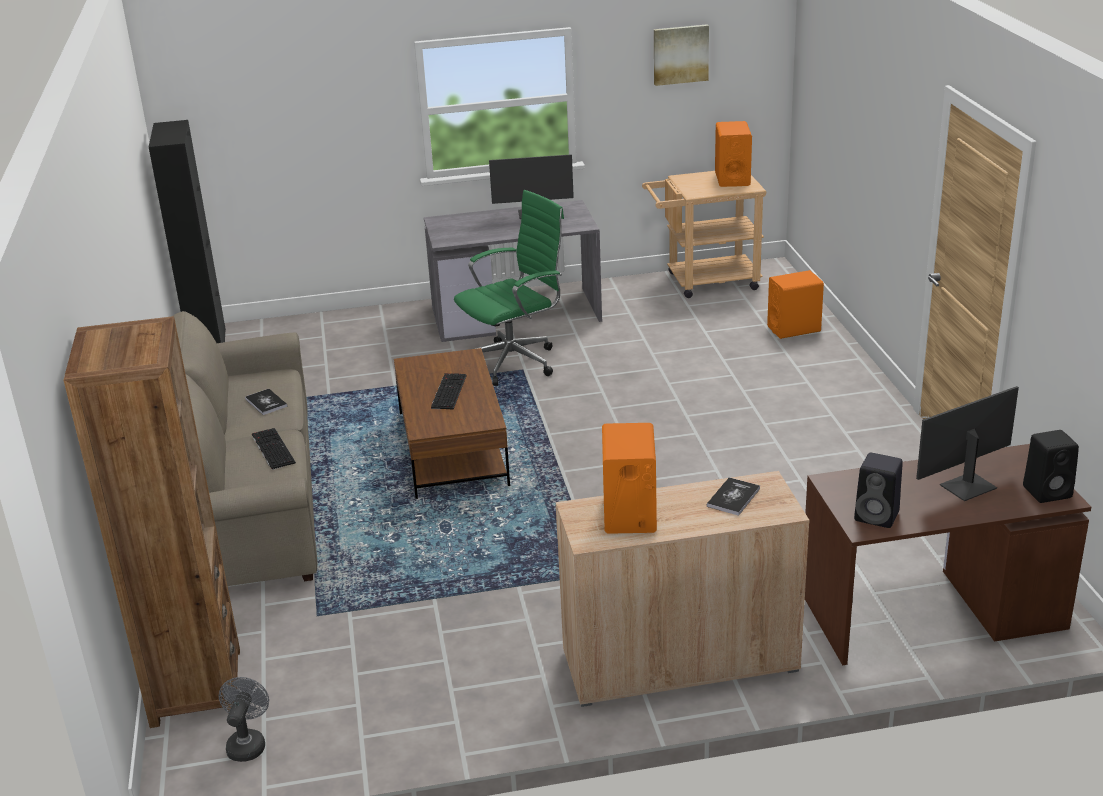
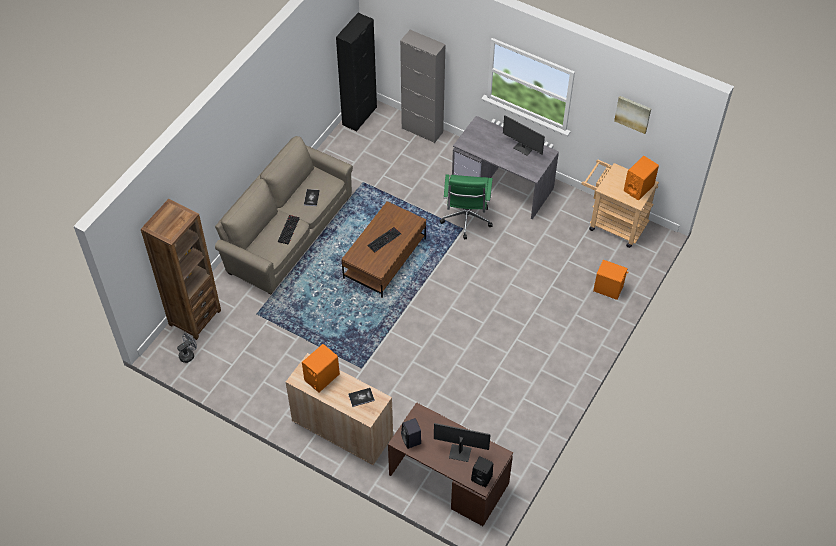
camera: 40 degrees right, 25 degrees up
green office chair [454,190,564,386] -> green office chair turned 90 degrees clockwise [440,174,493,240]
none -> grey cabinet [400,30,445,143]

